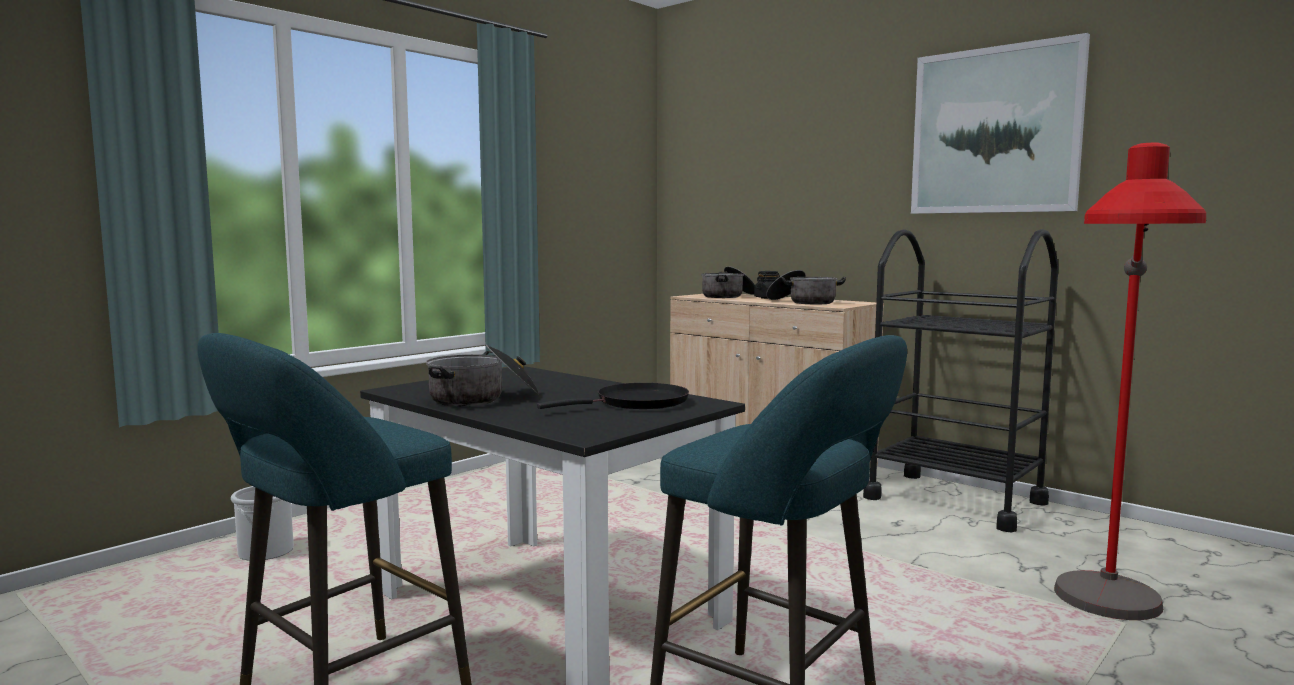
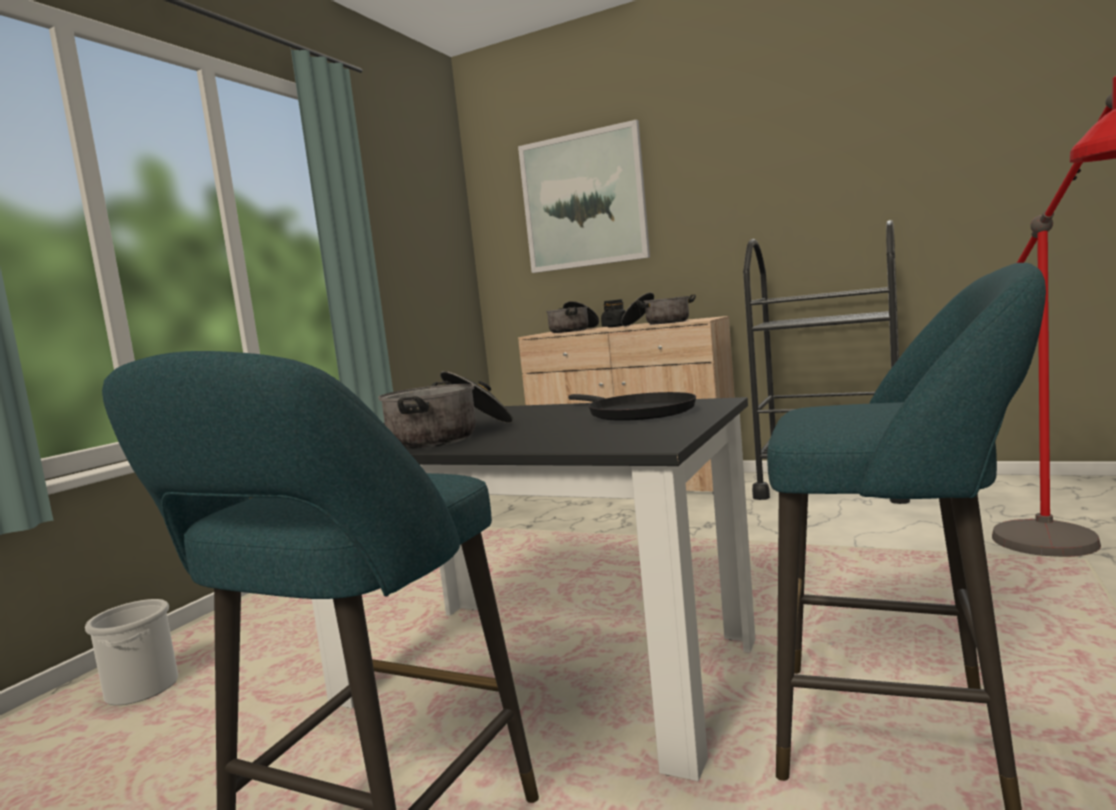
camera: 15 degrees left, 0 degrees up
black frying pan [537,383,689,409] -> black frying pan turned 105 degrees clockwise [568,392,696,421]
picture [911,33,1090,214] -> picture moved to [518,120,650,273]

